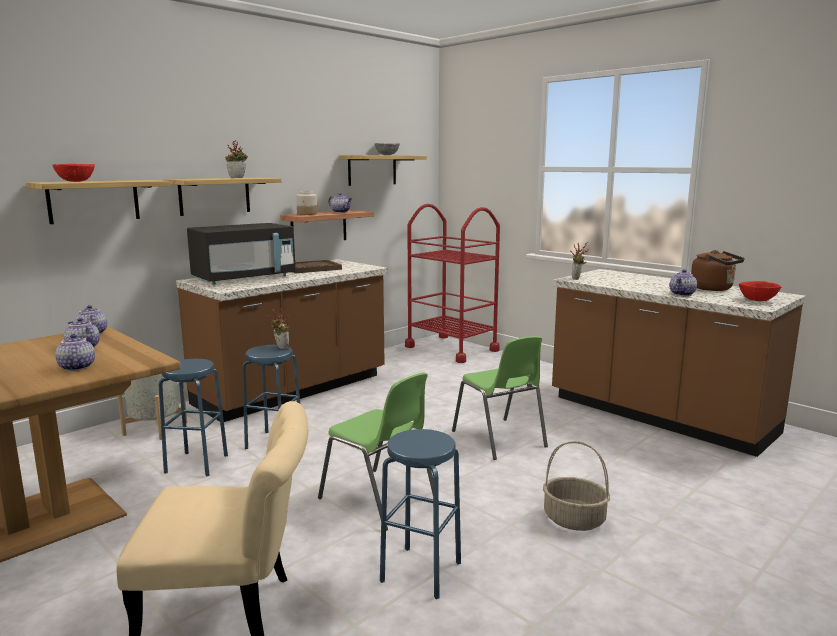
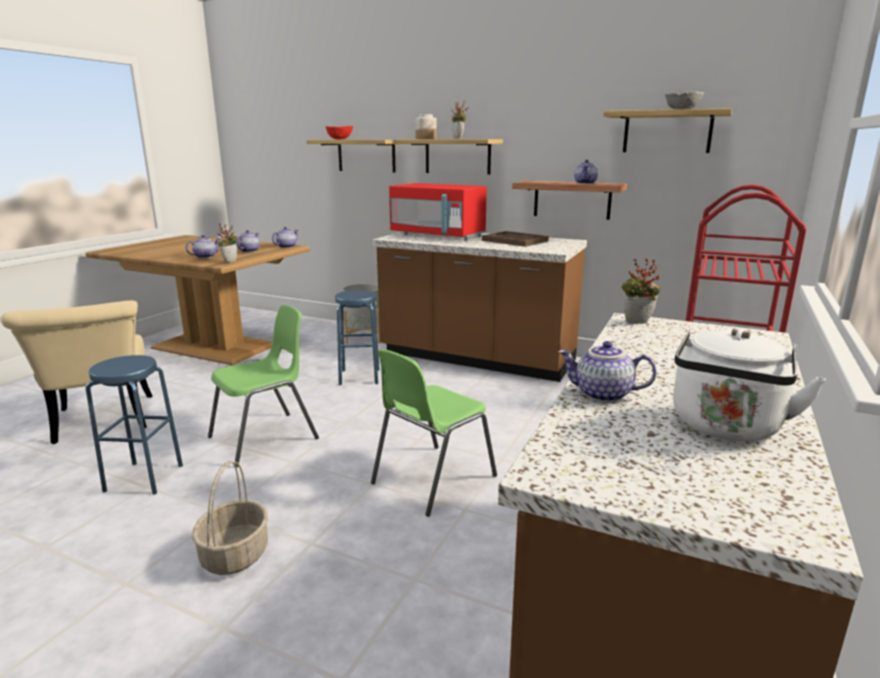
camera: 70 degrees right, 5 degrees up
blue stool [159,359,228,476] -> none
black microwave [187,223,296,285] -> red microwave [389,183,487,241]
potted plant [268,308,289,349] -> potted plant moved to [217,223,238,263]
jar [296,191,318,215] -> jar moved to [415,114,437,139]
green chair [318,372,433,531] -> green chair turned 150 degrees counterclockwise [208,305,319,468]
brown kettle [691,250,745,291] -> white kettle [673,328,826,441]
red bowl [739,281,781,301] -> none

